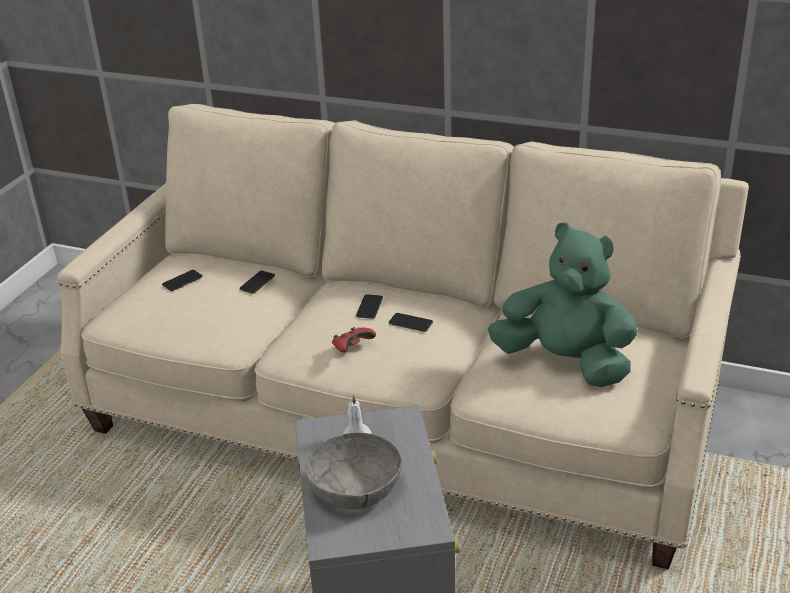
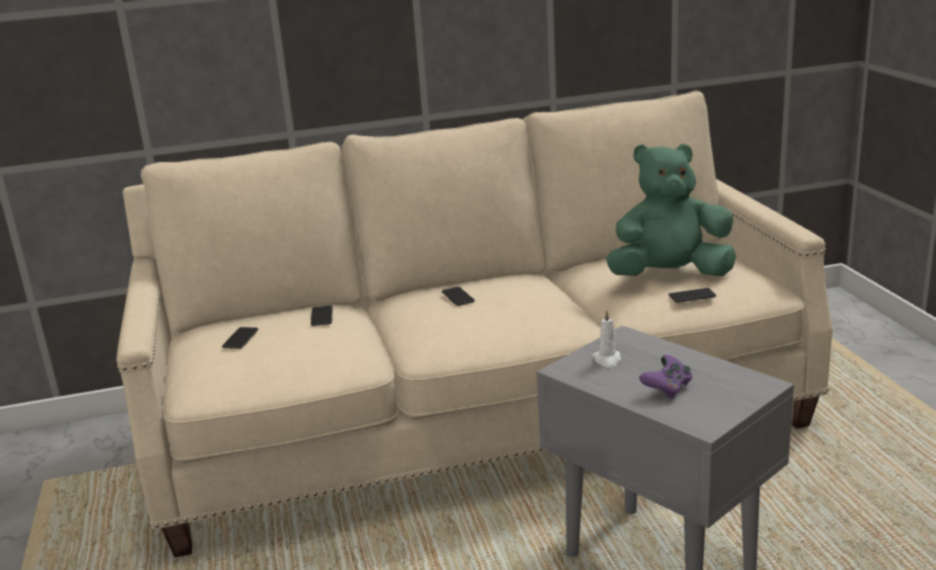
camera: 35 degrees left, 10 degrees down
grey bowl [305,432,402,510] -> purple game controller [639,355,692,399]
red game controller [332,327,376,352] -> none
phone [389,313,433,332] -> phone moved to [669,288,716,303]

